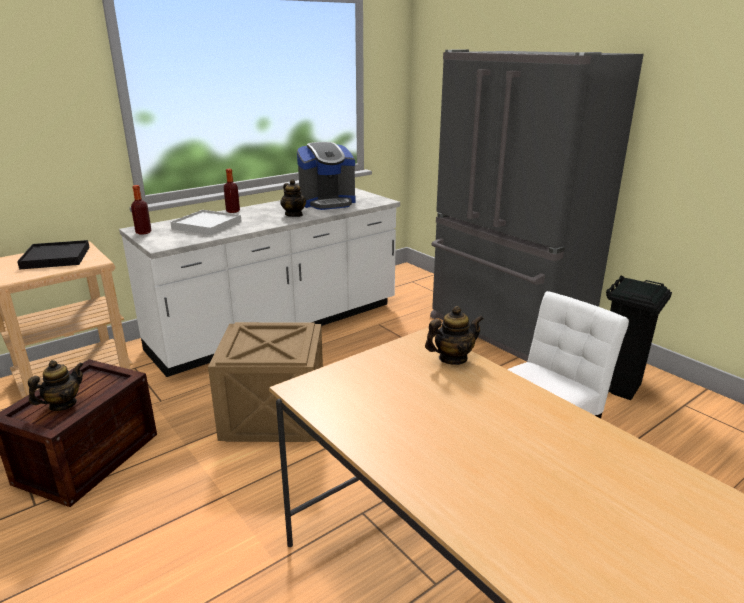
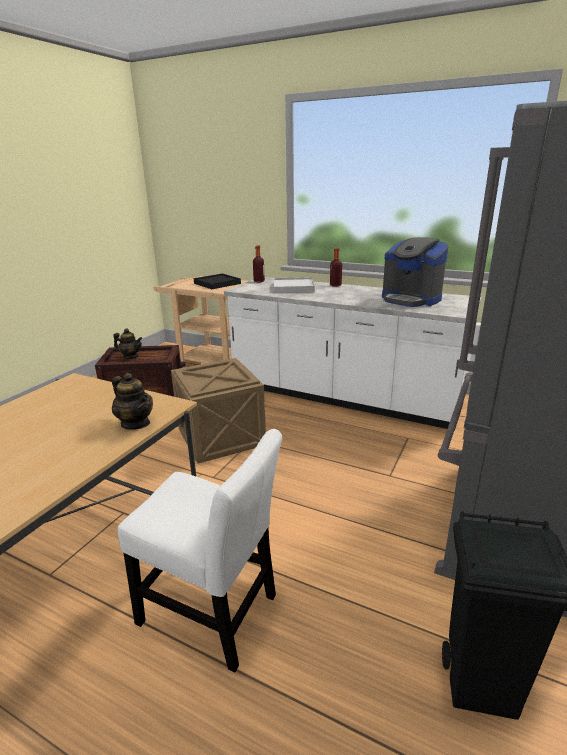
camera: 65 degrees right, 0 degrees up
teapot [280,179,306,217] -> none

